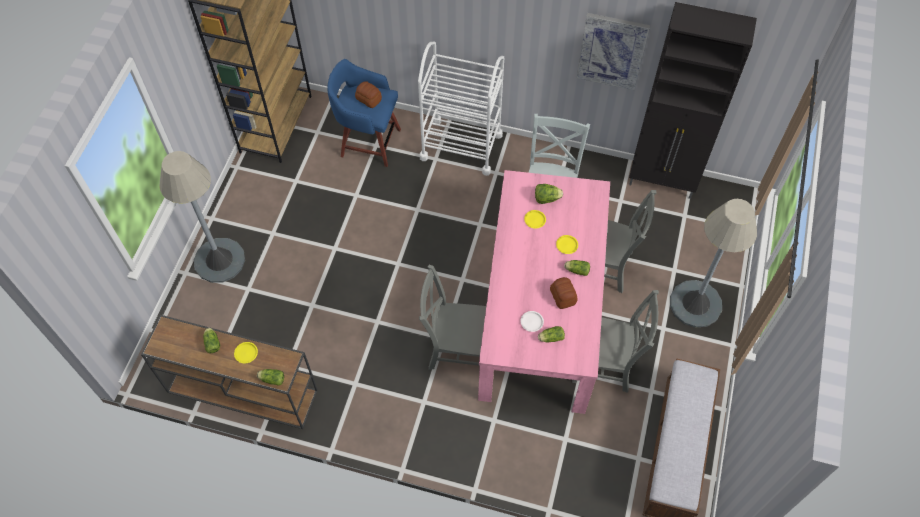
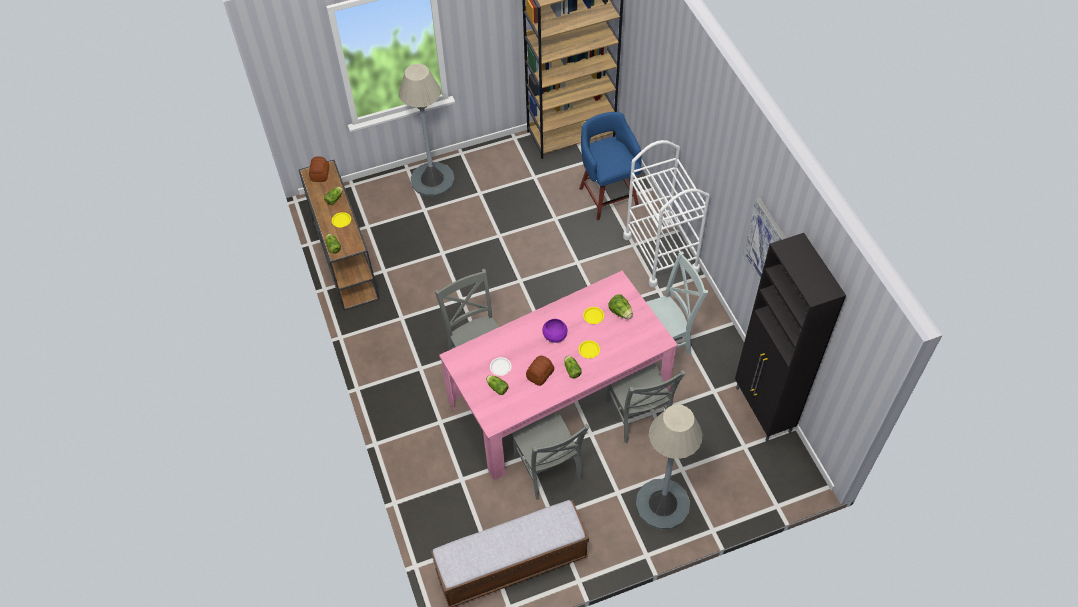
camera: 55 degrees right, 5 degrees down
bread [355,81,382,108] -> bread moved to [309,156,329,182]
none -> purple bowl [542,319,567,343]

